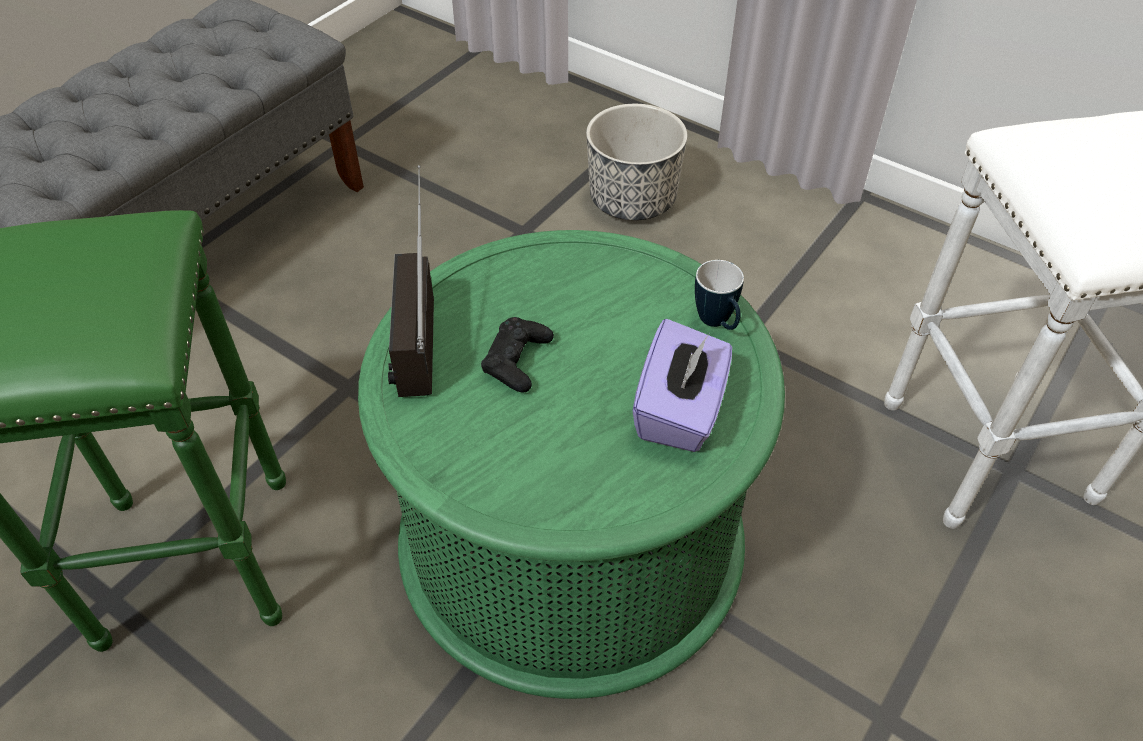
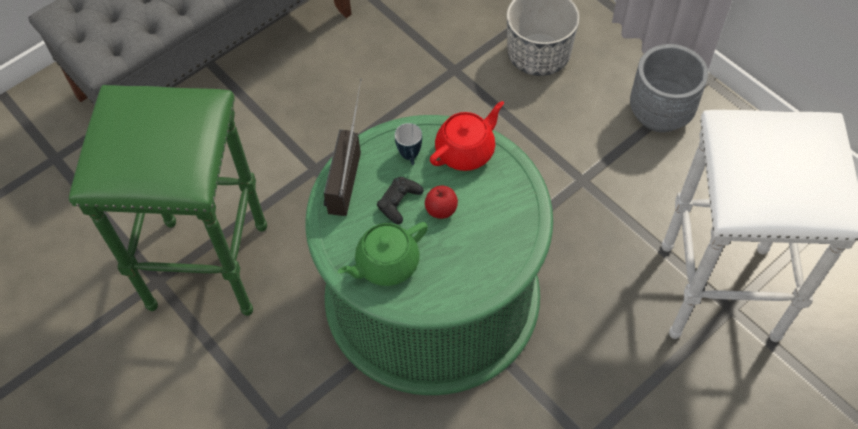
camera: 15 degrees right, 10 degrees up
purple tissue box [633,319,732,452] -> none
mug [695,260,744,330] -> mug moved to [395,123,422,165]
none -> green teapot [338,222,428,286]
none -> apple [425,185,458,219]
none -> red teapot [430,101,504,171]
none -> grey planter [630,44,708,132]

